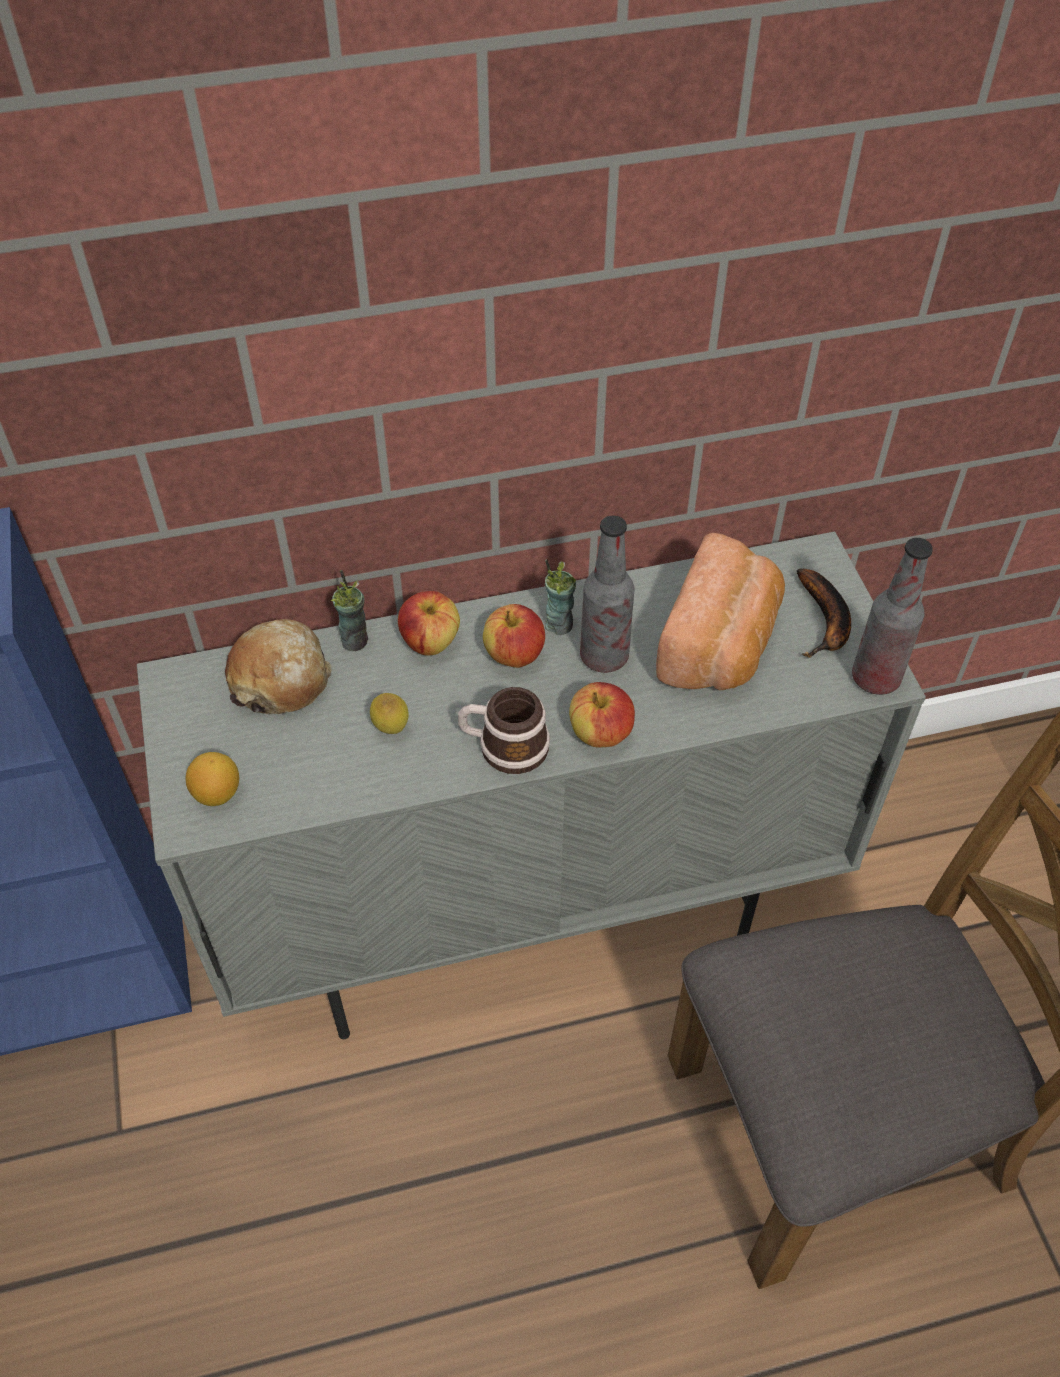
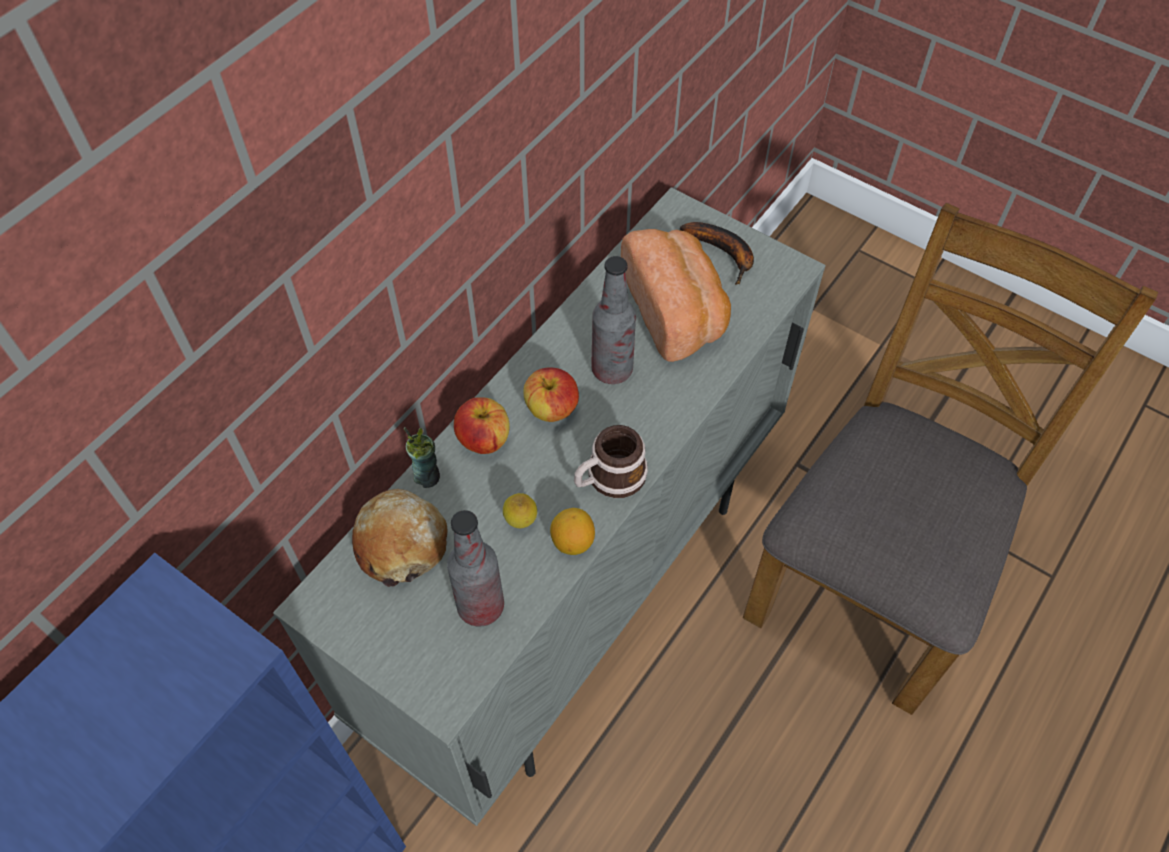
camera: 40 degrees left, 5 degrees up
lemon [186,752,239,806] -> lemon moved to [550,508,595,555]
cup [545,559,576,635] -> none
apple [569,682,635,747] -> none
bottle [852,538,933,695] -> bottle moved to [447,510,504,627]

